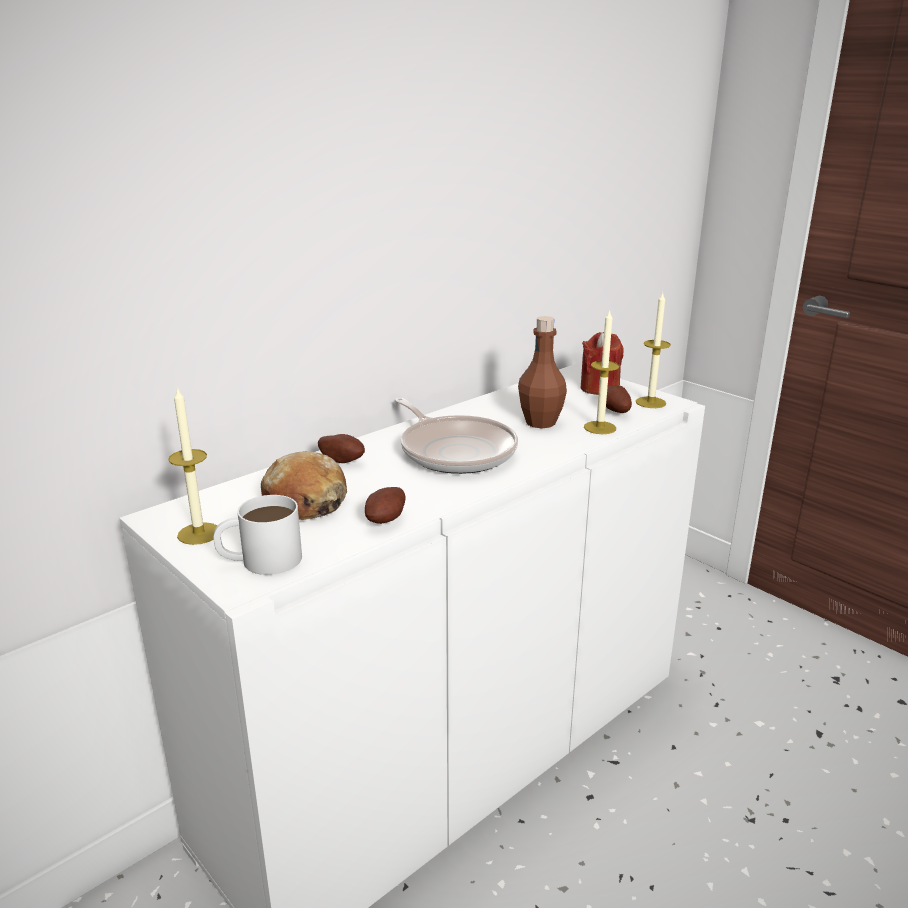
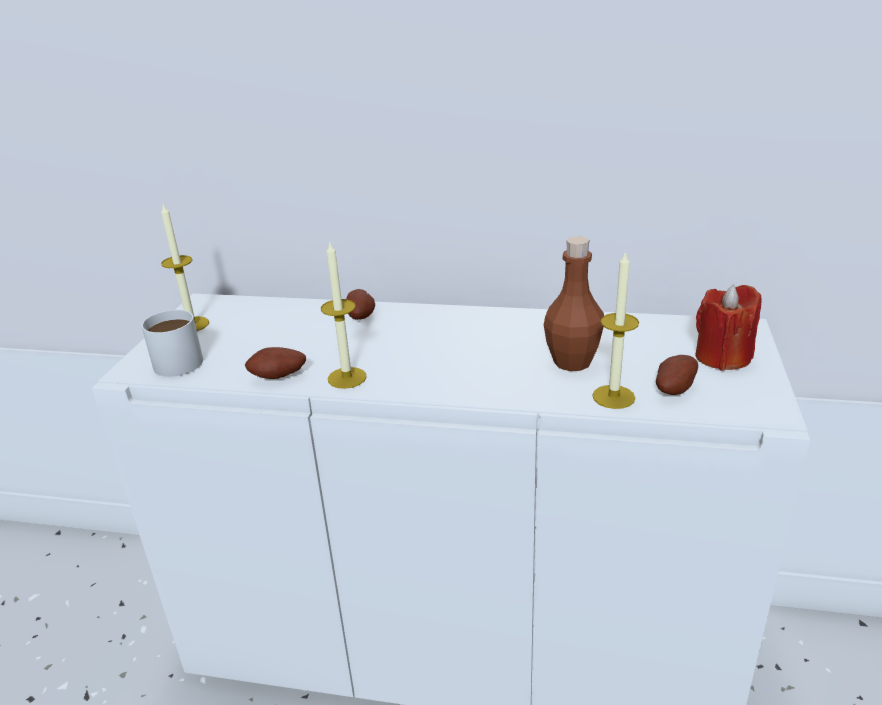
camera: 55 degrees right, 5 degrees up
bread [261,451,347,520] -> none
frying pan [395,398,518,474] -> none
candle [636,292,671,408] -> candle moved to [321,243,367,389]

